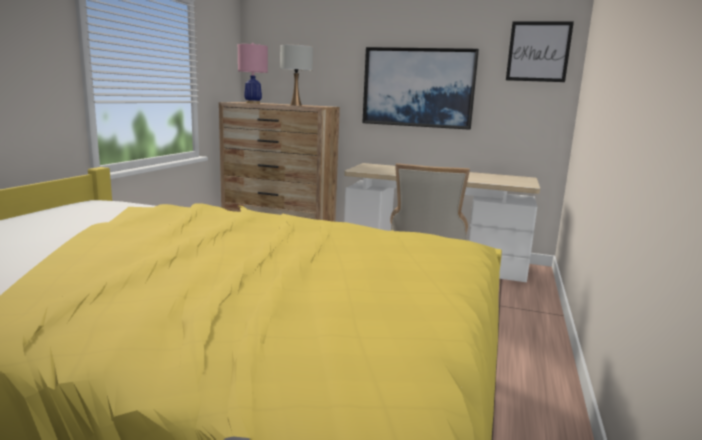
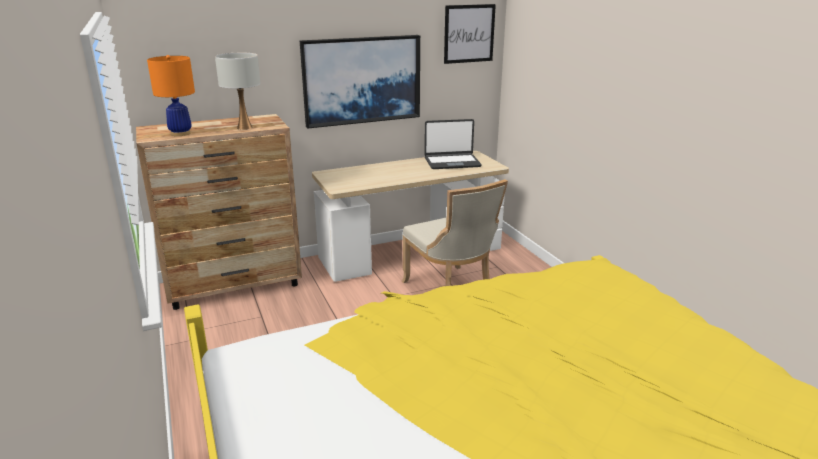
camera: 40 degrees left, 10 degrees up
pink table lamp [238,43,268,104] -> orange table lamp [147,55,195,136]
none -> laptop [424,119,482,169]

